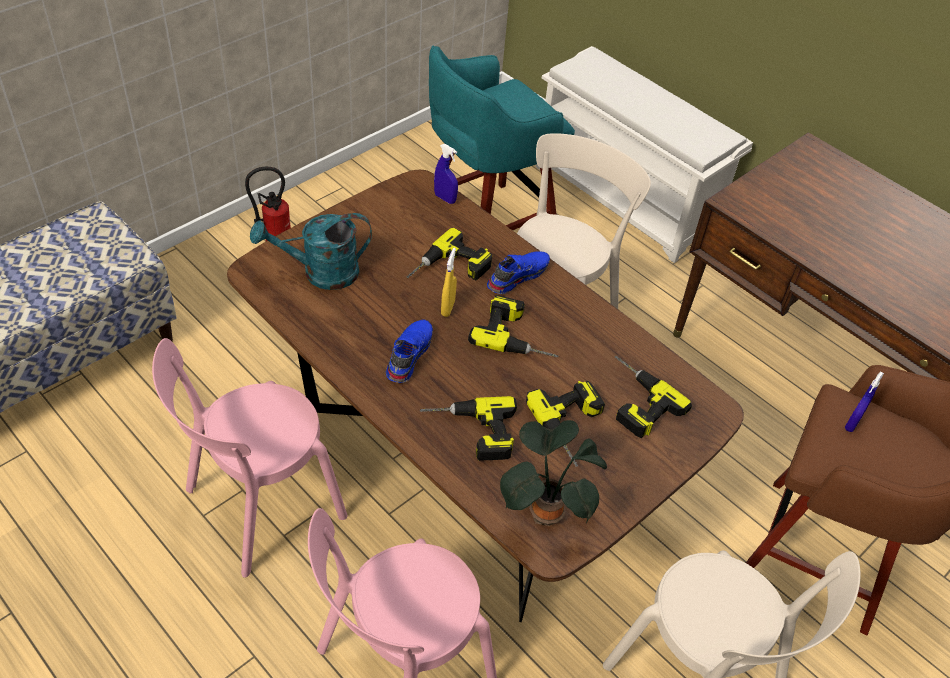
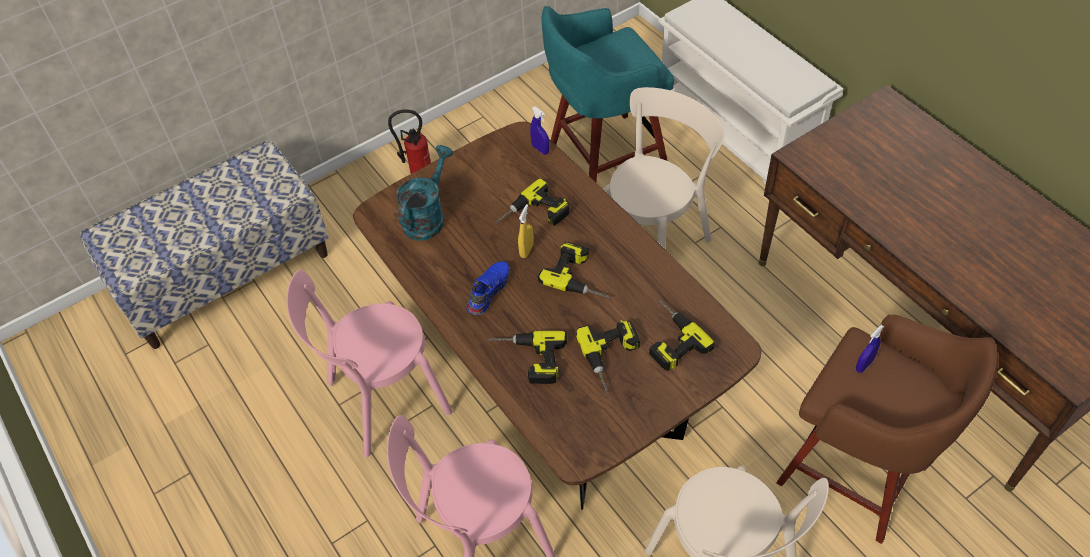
camera: 15 degrees right, 5 degrees up
turquoise watering can [250,213,372,290] -> turquoise watering can turned 120 degrees clockwise [396,145,453,240]
blue shoe [487,251,550,294] -> none
potted plant [500,420,607,526] -> none

